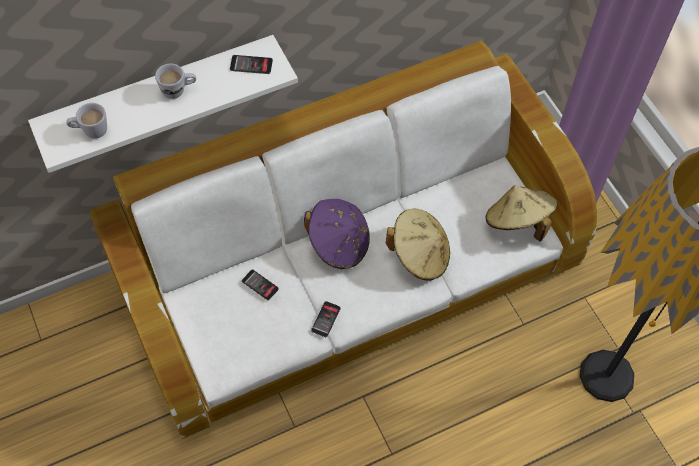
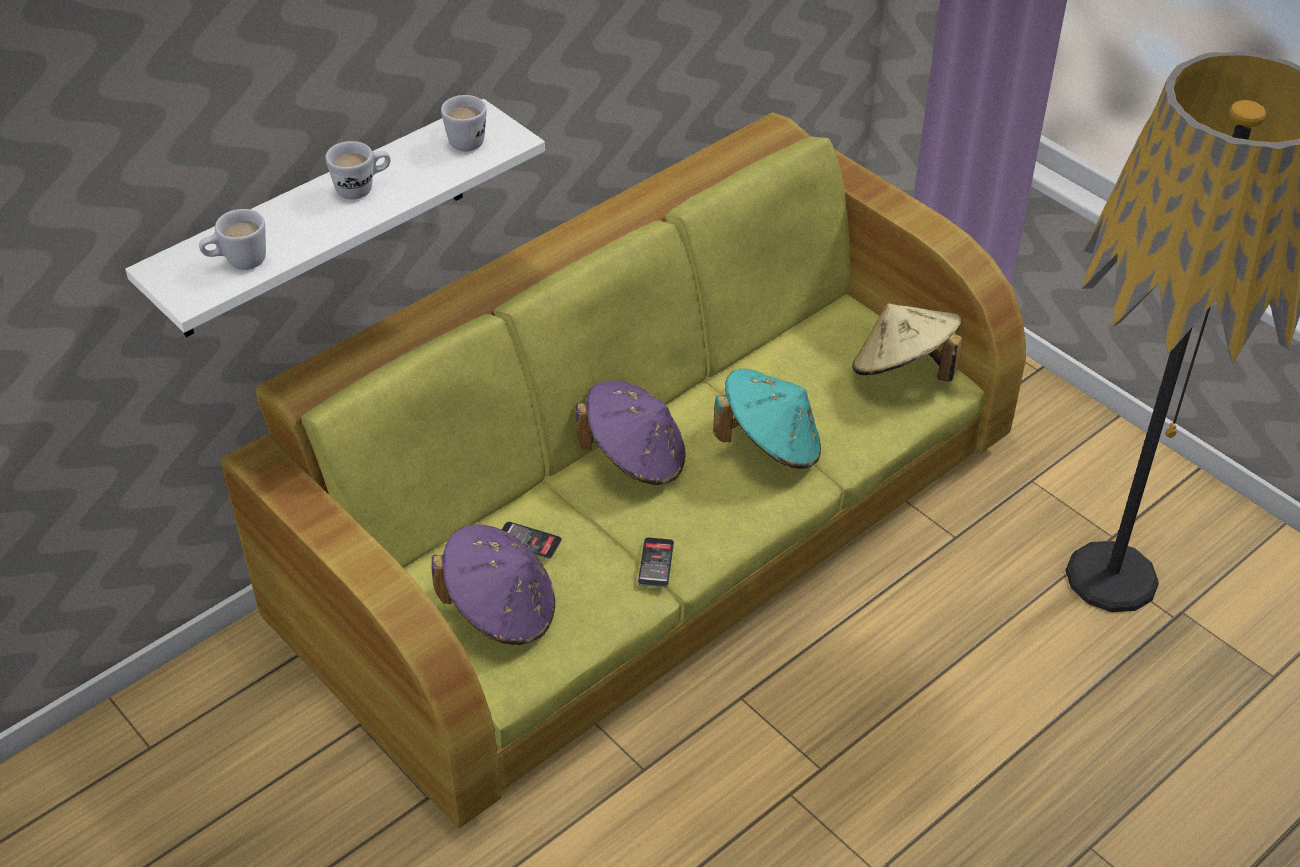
camera: 15 degrees left, 15 degrees down
white sofa [89,41,597,439] -> green sofa [221,112,1026,828]
phone [230,55,273,74] -> white mug [441,95,487,151]
beige hat [386,209,450,281] -> turquoise hat [713,368,821,469]
none -> purple hat [431,524,555,645]

